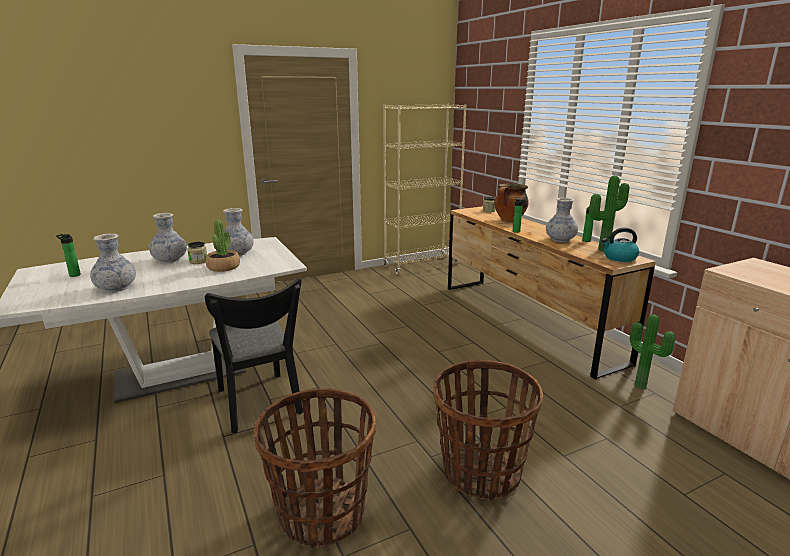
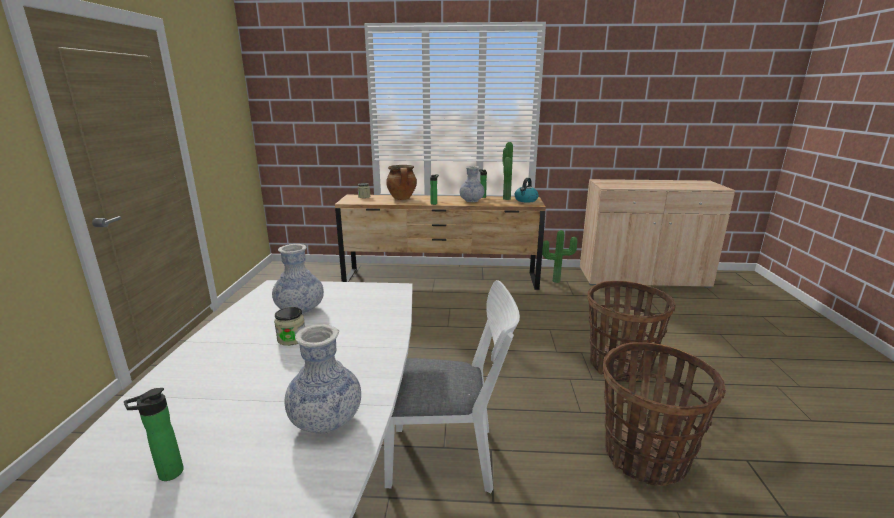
camera: 60 degrees left, 0 degrees up
vase [149,213,187,263] -> none
black chair [205,278,303,433] -> white chair [384,280,520,493]
potted plant [206,220,240,272] -> none
beige bookcase [383,104,467,275] -> none

